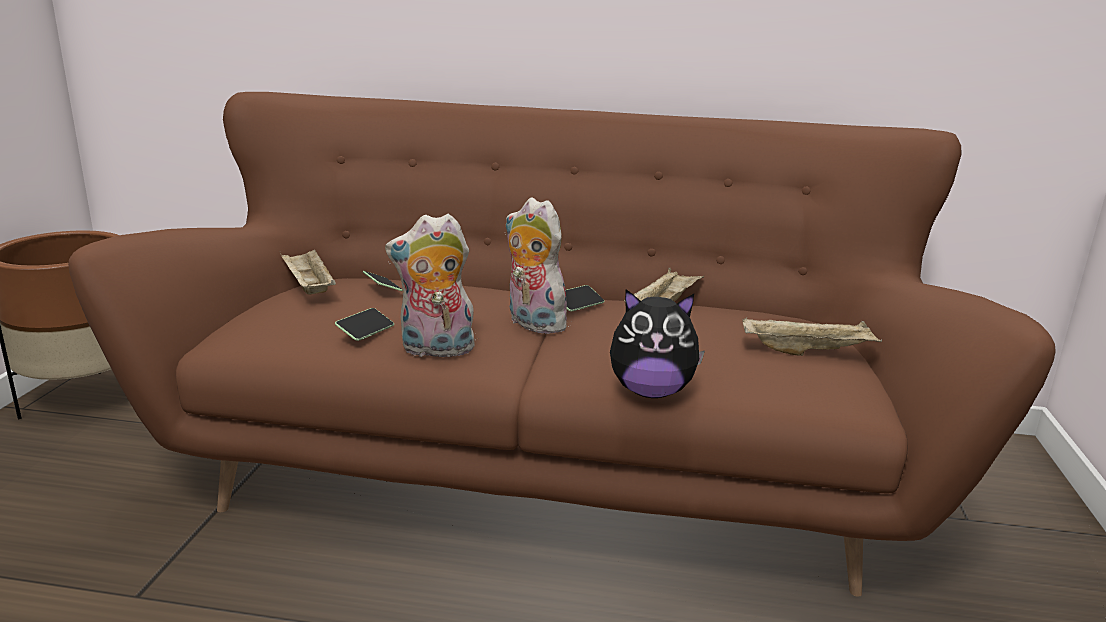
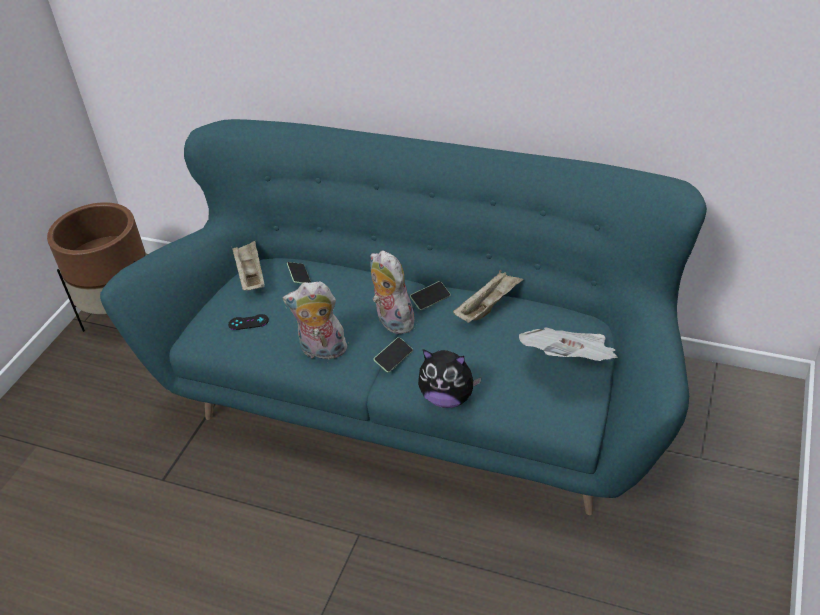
camera: 15 degrees right, 20 degrees up
brown sofa [68,92,1056,597] -> turquoise sofa [100,119,707,515]
phone [335,308,394,341] -> phone moved to [374,337,413,373]
beige tray [742,317,882,356] -> newspaper [519,327,618,361]
none -> black game controller [228,314,269,330]

